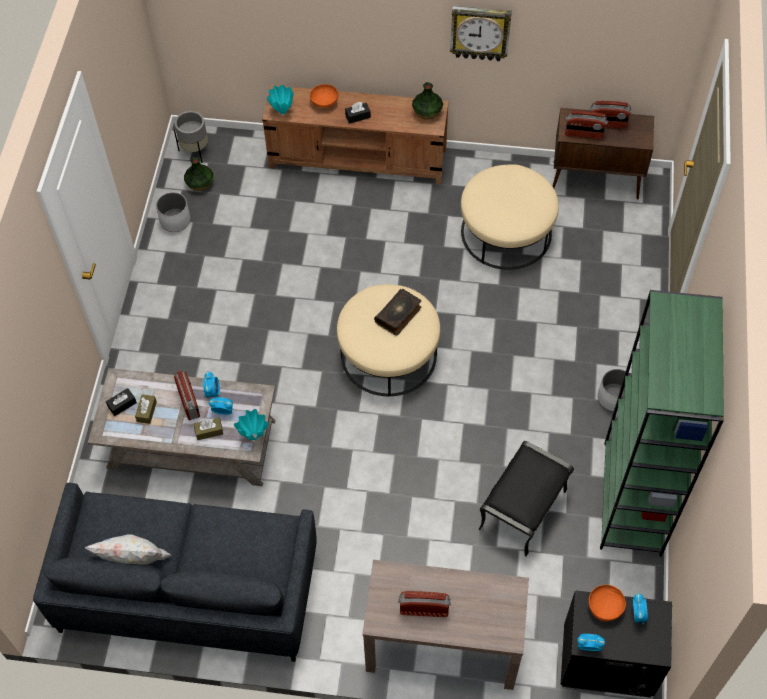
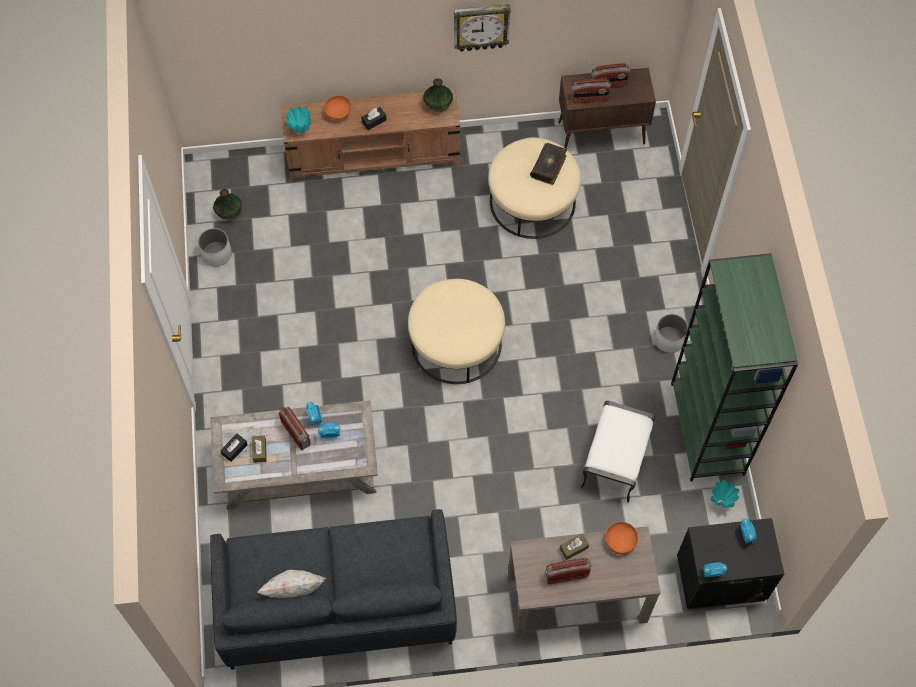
camera: 15 degrees left, 5 degrees up
grey planter [174,111,208,163] -> none
brown tissue box [194,418,223,440] -> brown tissue box moved to [559,534,589,560]
turquoise vase [234,409,268,441] -> turquoise vase moved to [710,479,740,508]
book [374,289,421,336] -> book moved to [530,143,567,185]
black ottoman [478,441,574,556] -> white ottoman [581,401,656,503]
orange bowl [589,585,626,622] -> orange bowl moved to [606,522,638,555]

